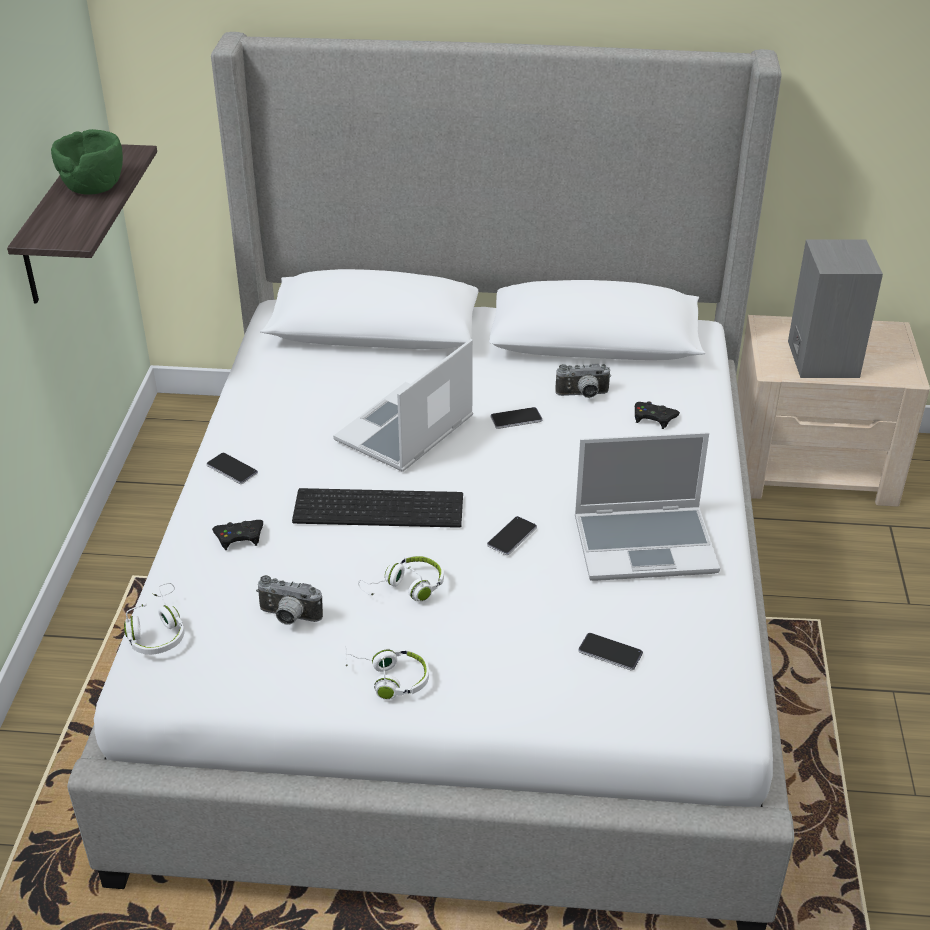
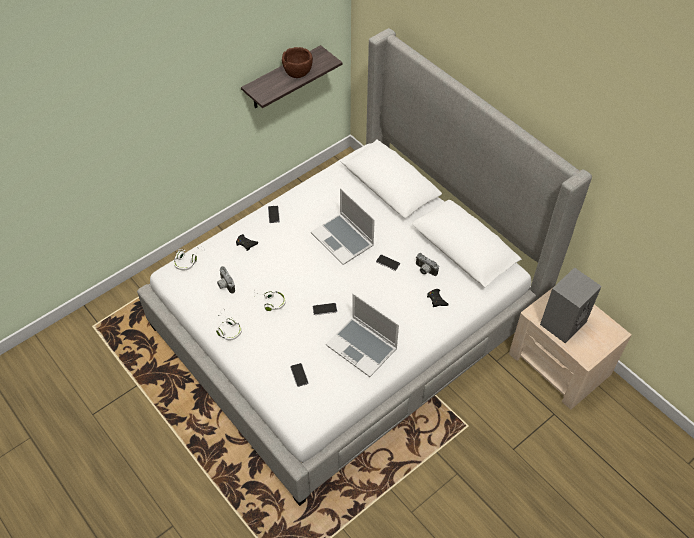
camera: 45 degrees right, 15 degrees up
green bowl [51,129,123,194] -> brown bowl [282,47,313,78]
keyboard [292,488,463,528] -> none
laptop [333,339,473,472] -> laptop turned 120 degrees counterclockwise [311,188,375,265]

